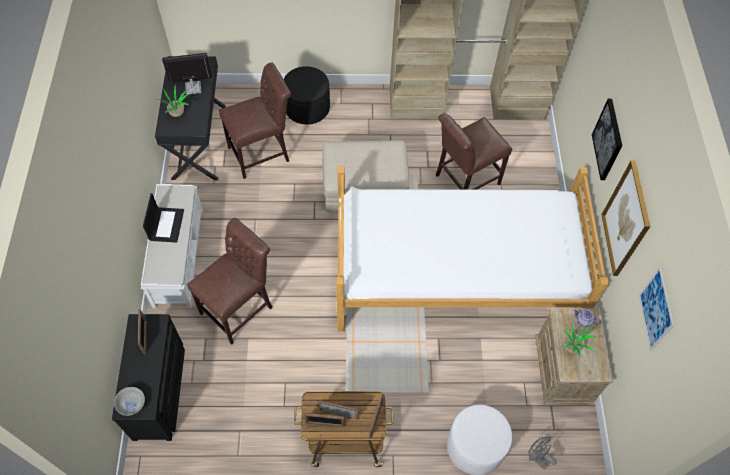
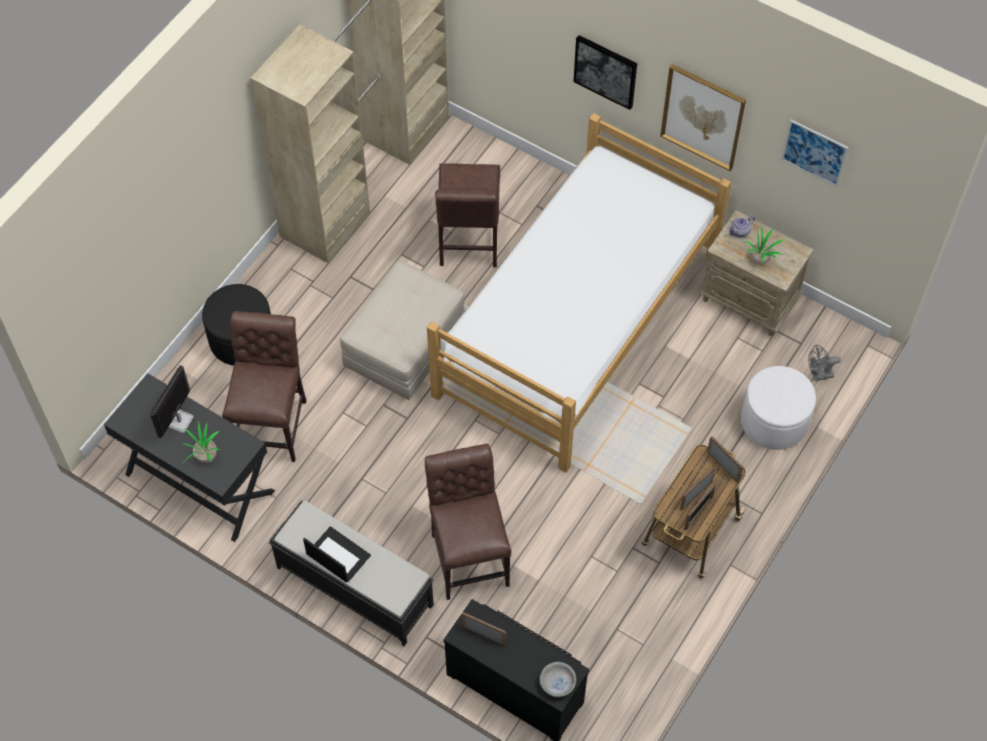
camera: 55 degrees left, 0 degrees up
white bench [141,184,203,308] -> black bench [269,500,434,646]

